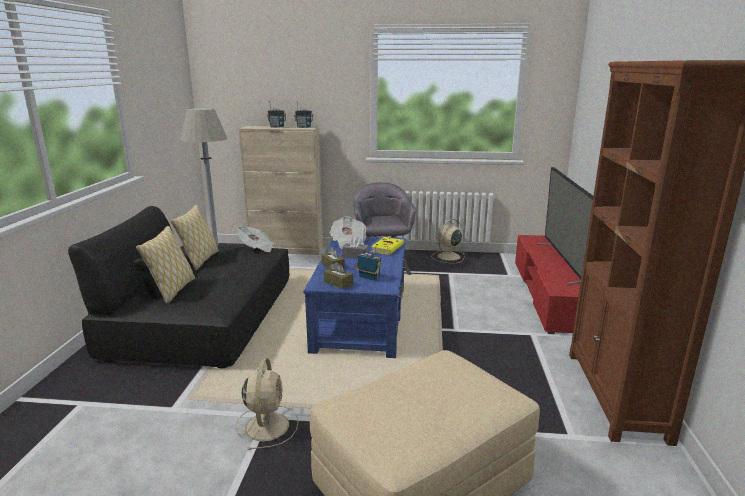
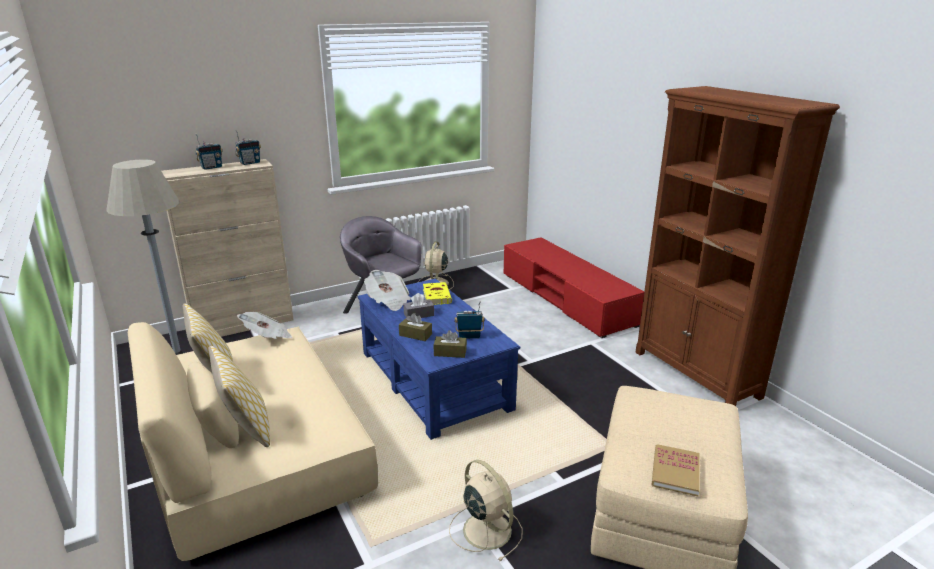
camera: 35 degrees left, 5 degrees up
black sofa [68,206,289,368] -> beige sofa [128,322,378,561]
television [537,167,593,285] -> none
none -> book [652,444,700,496]

